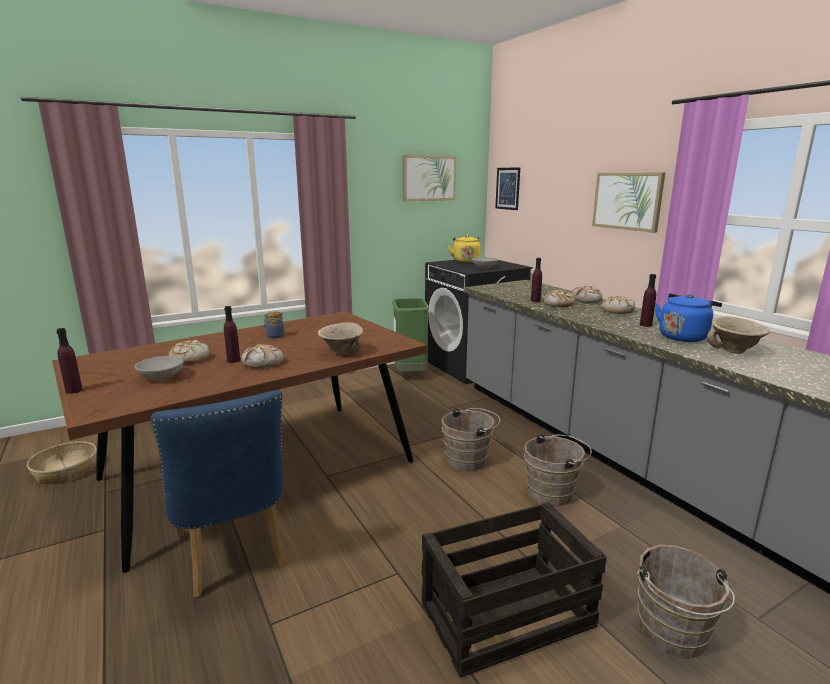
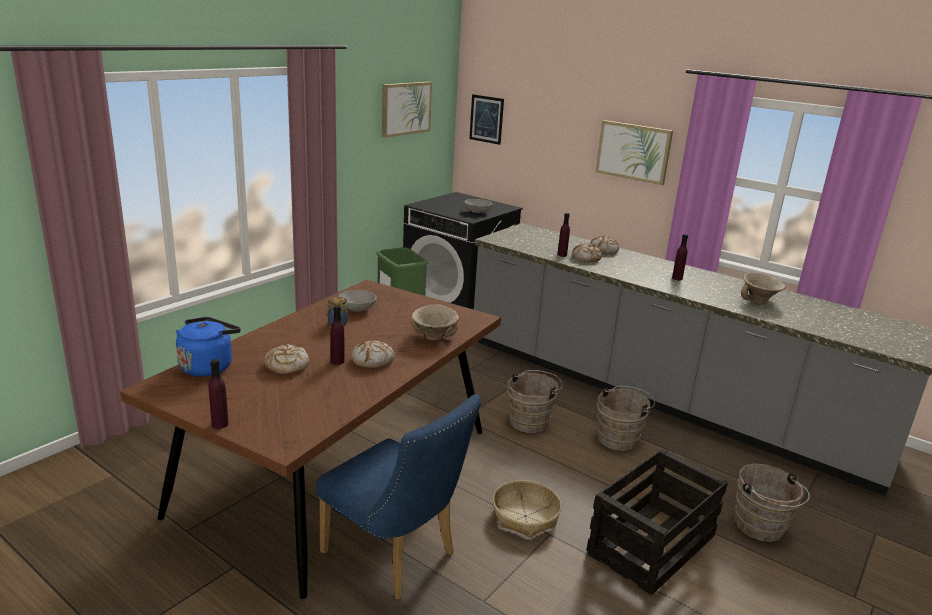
camera: 25 degrees left, 5 degrees up
basket [27,441,97,484] -> basket moved to [493,480,562,538]
grey bowl [135,356,184,381] -> grey bowl moved to [339,290,377,311]
yellow kettle [448,235,481,263] -> none
bread [601,296,635,314] -> none
blue kettle [655,293,722,342] -> blue kettle moved to [176,317,241,377]

